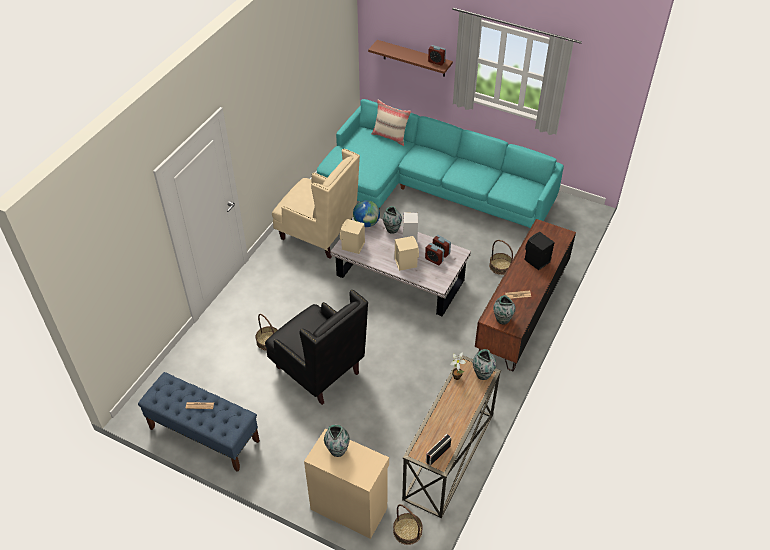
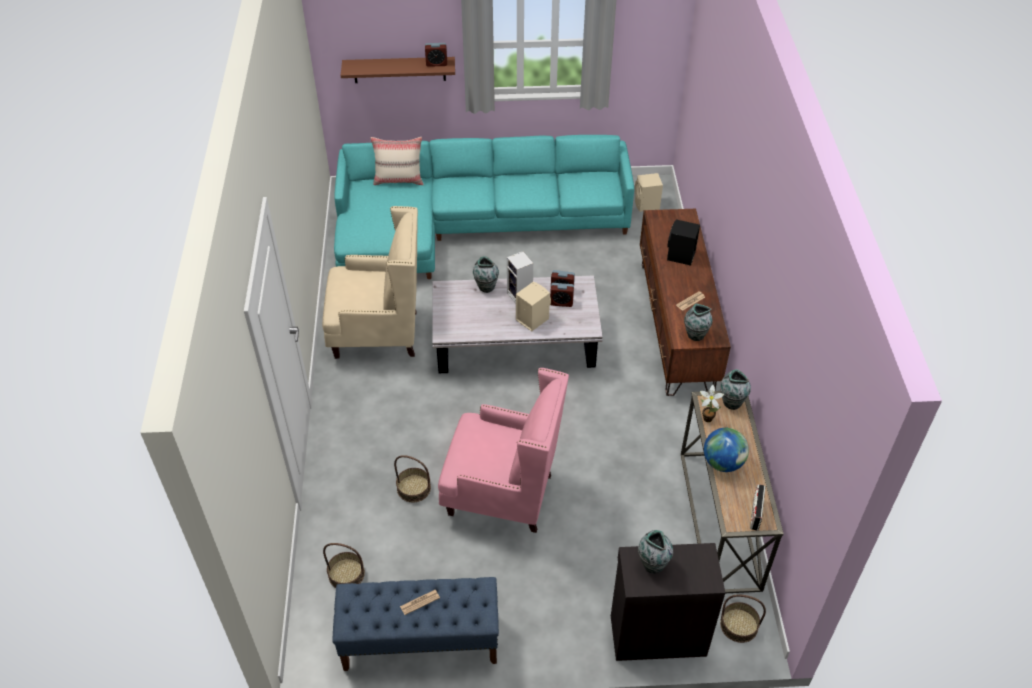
camera: 30 degrees left, 0 degrees up
black armchair [265,290,368,405] -> pink armchair [438,368,569,533]
beige cabinet [304,429,389,539] -> black cabinet [611,543,725,661]
beige speaker [340,219,365,254] -> beige speaker moved to [635,173,663,212]
globe [353,200,380,227] -> globe moved to [704,428,749,472]
basket [489,240,513,275] -> basket moved to [323,543,365,588]

